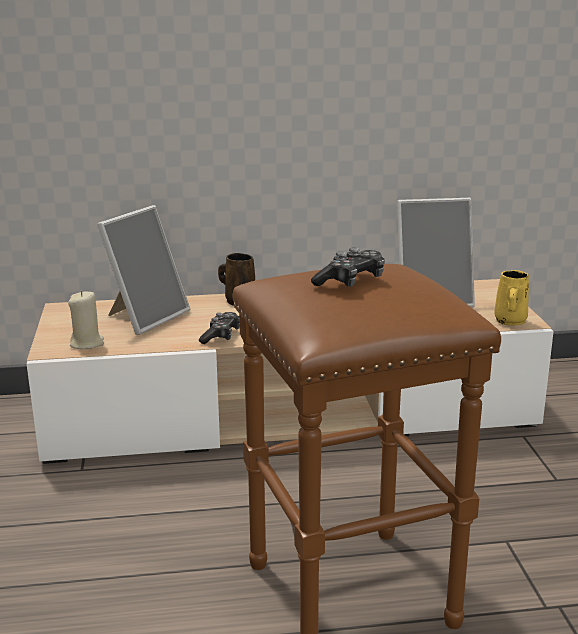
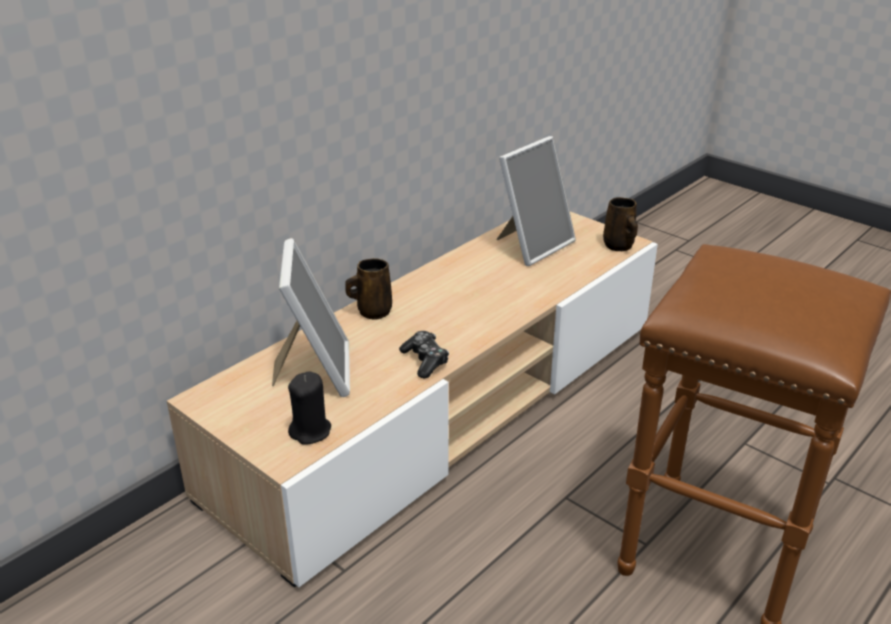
camera: 40 degrees left, 10 degrees up
beige candle [68,291,104,349] -> black candle [288,371,331,445]
game controller [311,247,385,287] -> none
yellow mug [494,270,529,326] -> brown mug [603,197,638,251]

